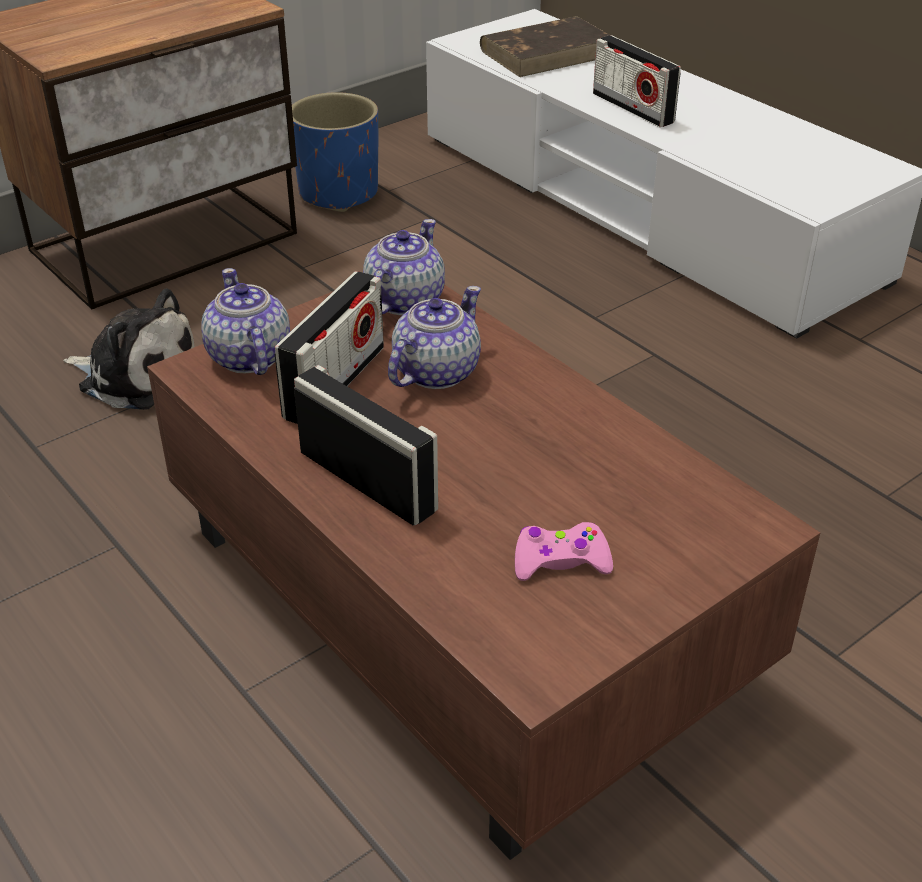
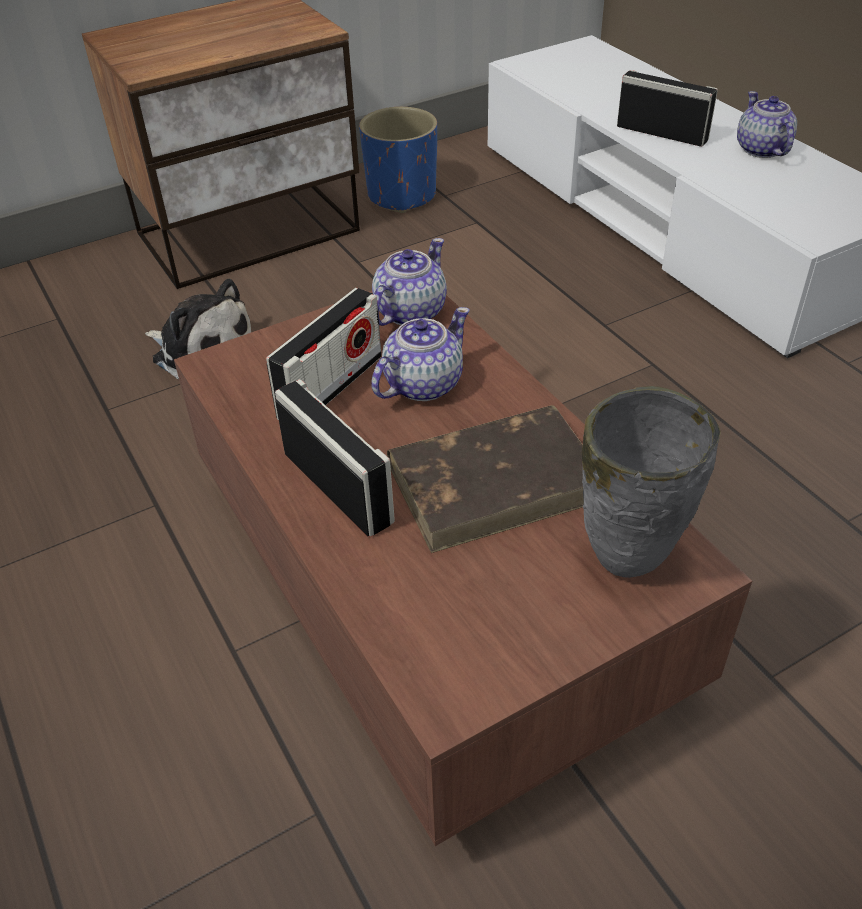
camera: 10 degrees right, 5 degrees up
teapot [201,268,290,375] -> teapot moved to [737,91,797,158]
brown book [480,16,609,77] -> brown book moved to [387,405,584,553]
pink game controller [515,522,613,581] -> none
radio [593,35,681,127] -> radio turned 150 degrees clockwise [617,70,718,147]
none -> grey vase [582,386,721,578]

